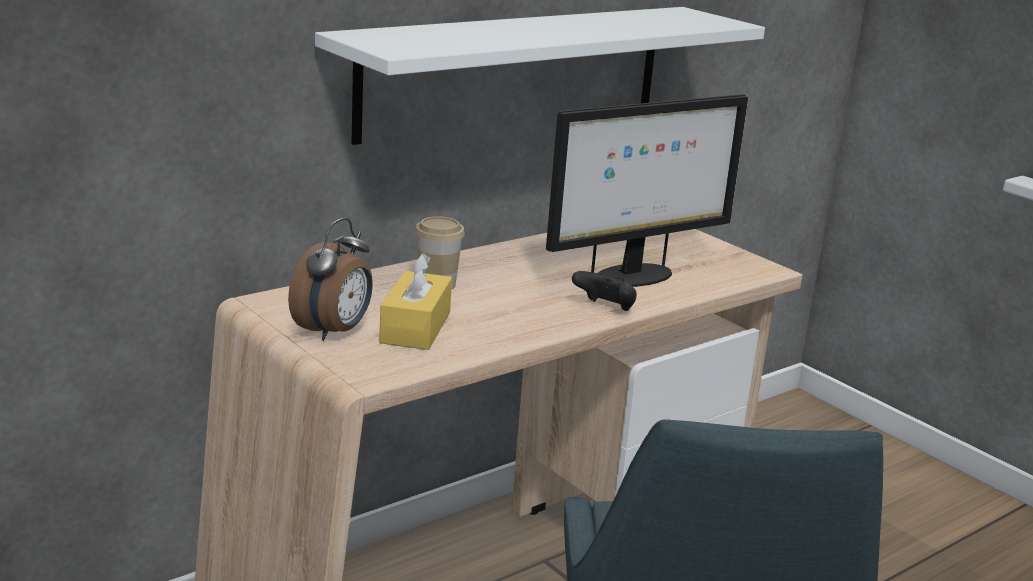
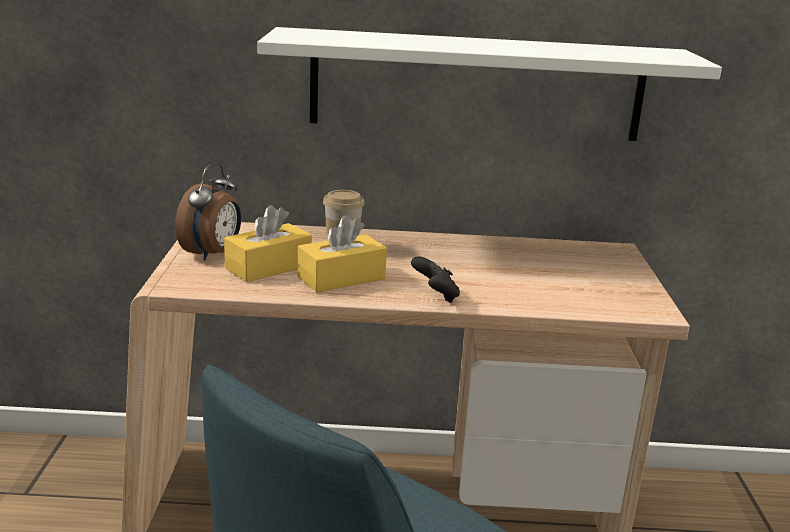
camera: 40 degrees right, 0 degrees up
alarm clock [288,218,373,341] -> alarm clock turned 45 degrees counterclockwise [175,163,241,261]
monitor [546,94,748,287] -> none
none -> yellow tissue box [298,215,387,293]

